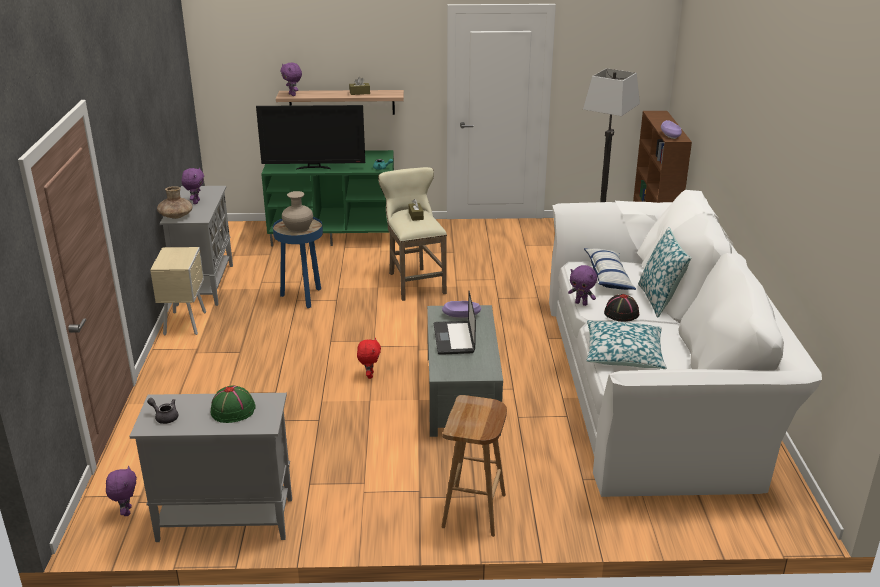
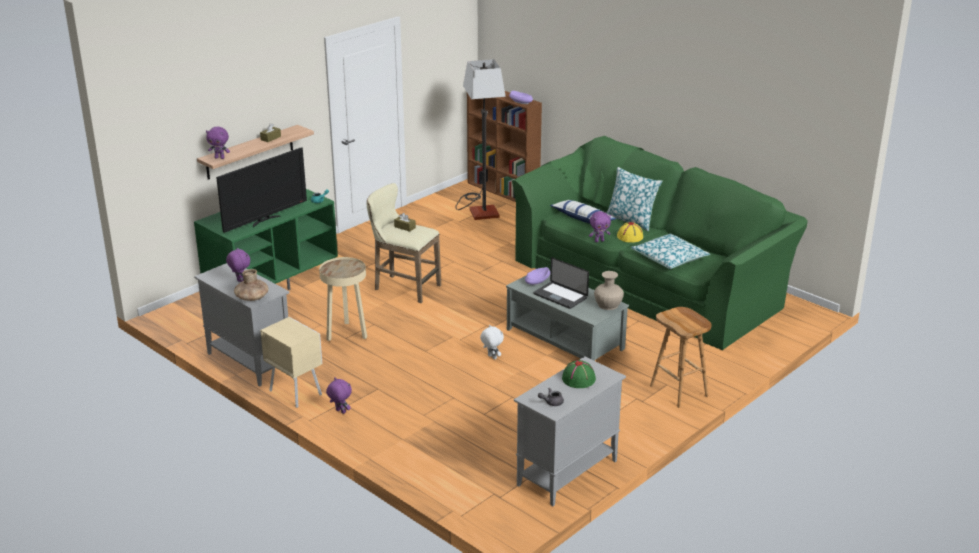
camera: 45 degrees left, 0 degrees up
purple plush toy [106,466,137,516] -> purple plush toy moved to [326,377,352,414]
blue side table [273,217,323,308] -> beige side table [319,257,367,341]
beige vase [282,191,313,233] -> beige vase moved to [594,271,624,310]
red plush toy [357,338,381,379] -> white plush toy [480,325,504,359]
white sofa [549,190,822,497] -> green sofa [512,136,808,350]
black hat [604,294,639,322] -> yellow hat [617,222,643,243]

